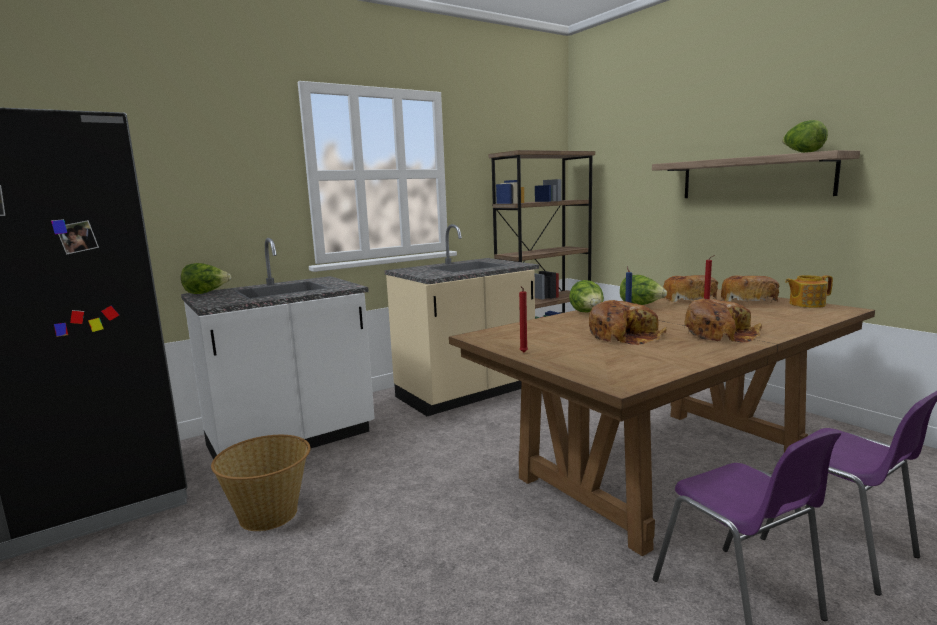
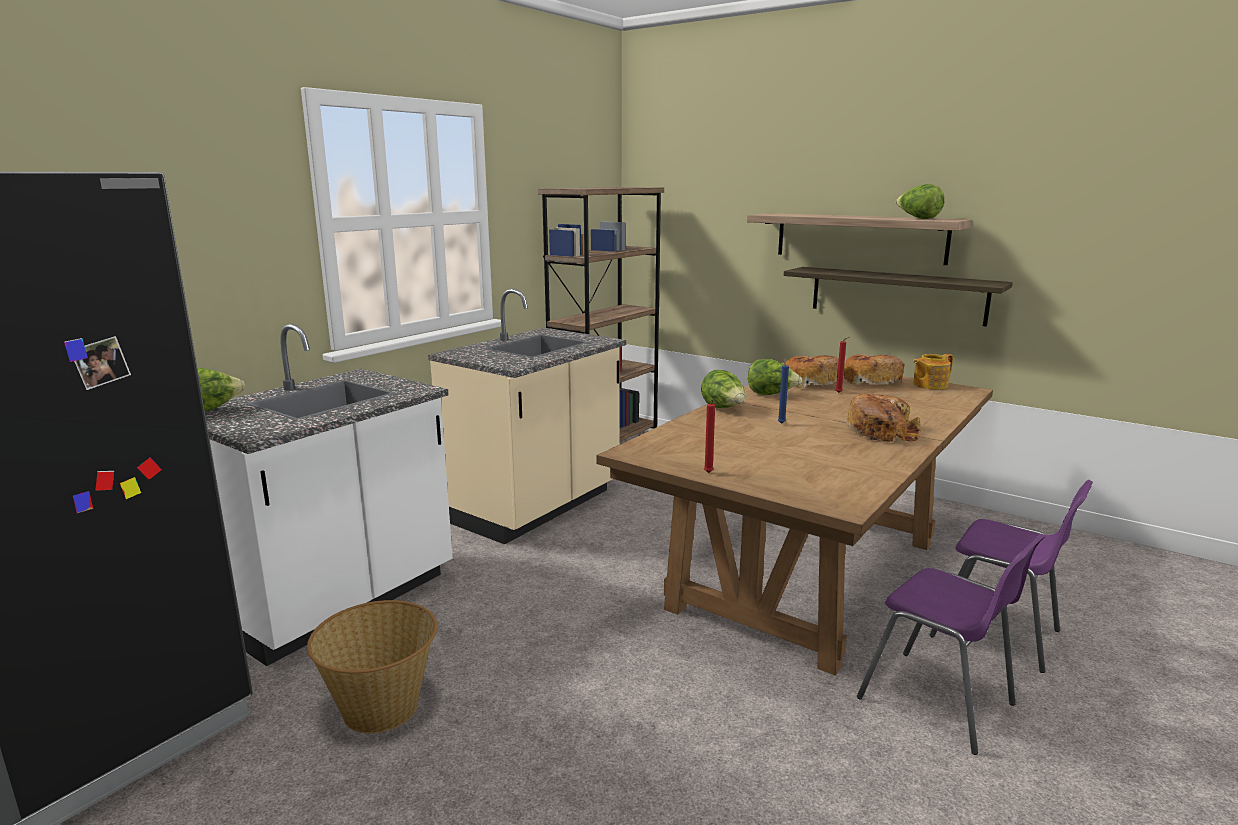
camera: 20 degrees left, 5 degrees up
bread [589,300,667,345] -> none
none -> shelf [784,267,1013,327]

